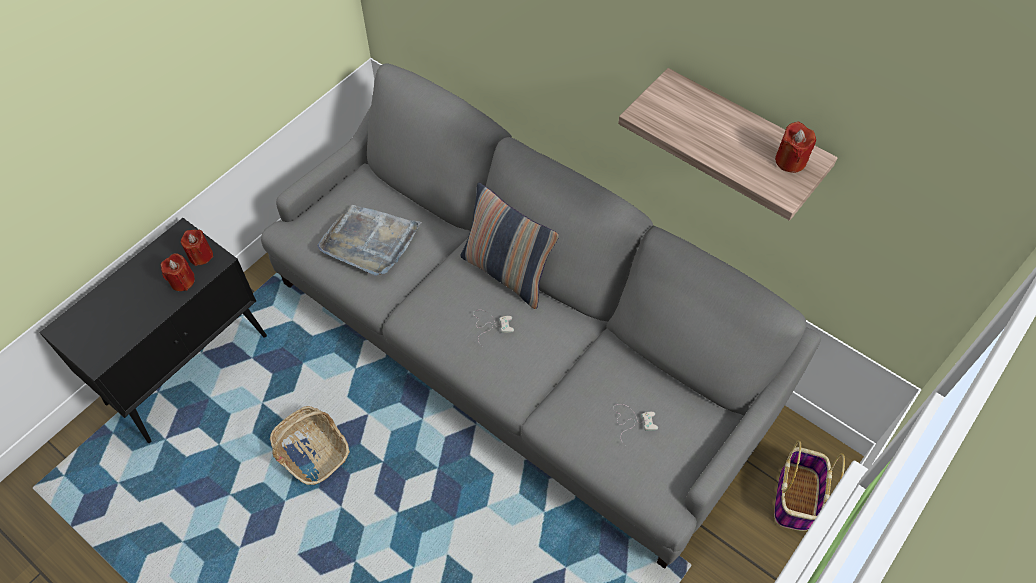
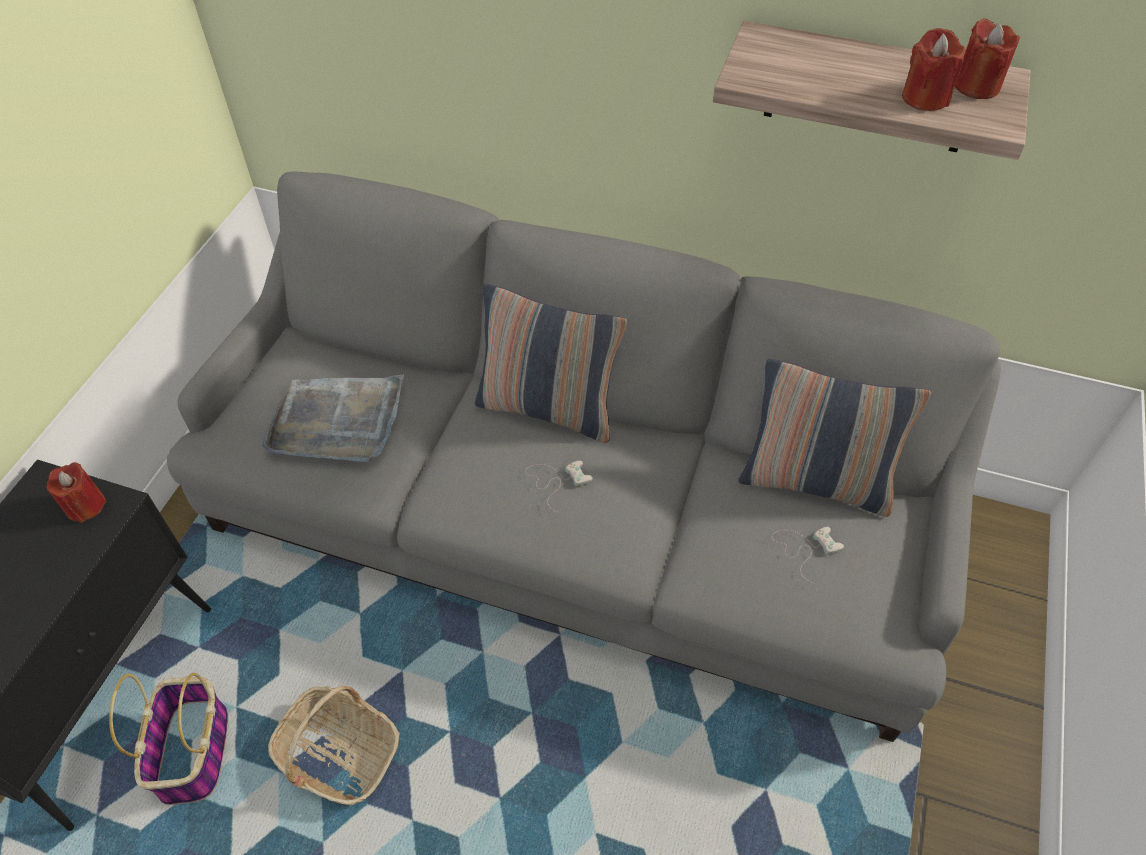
camera: 20 degrees left, 5 degrees down
red candle [161,253,195,291] -> red candle moved to [902,28,966,111]
basket [774,440,845,531] -> basket moved to [109,673,228,805]
none -> pillow [738,359,931,517]

